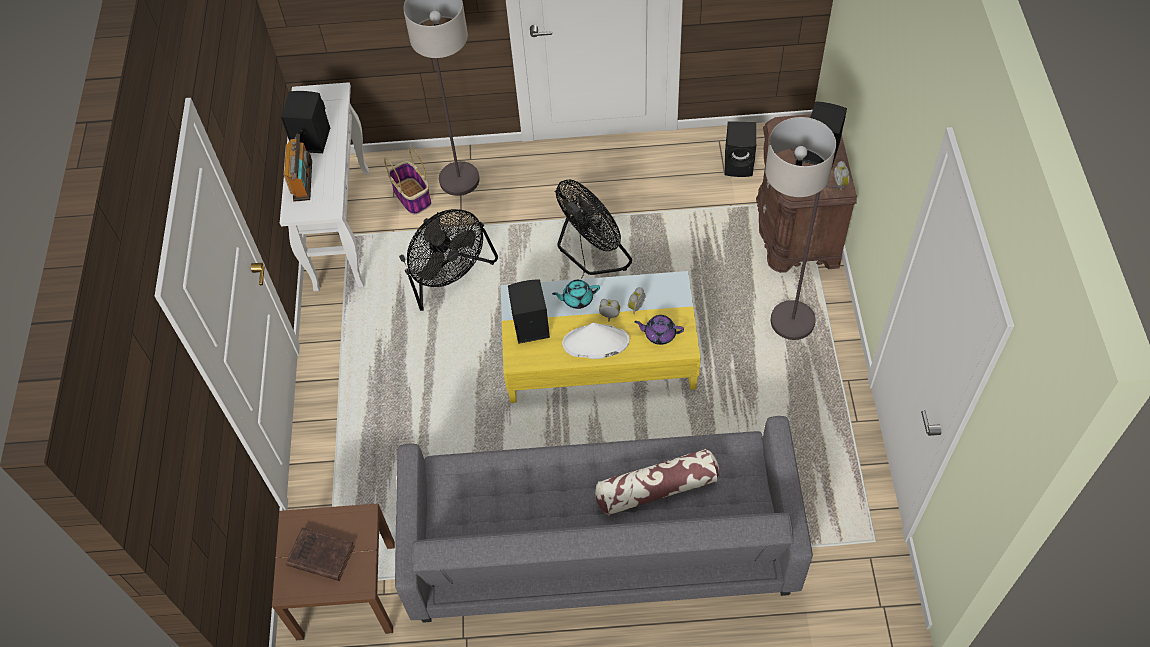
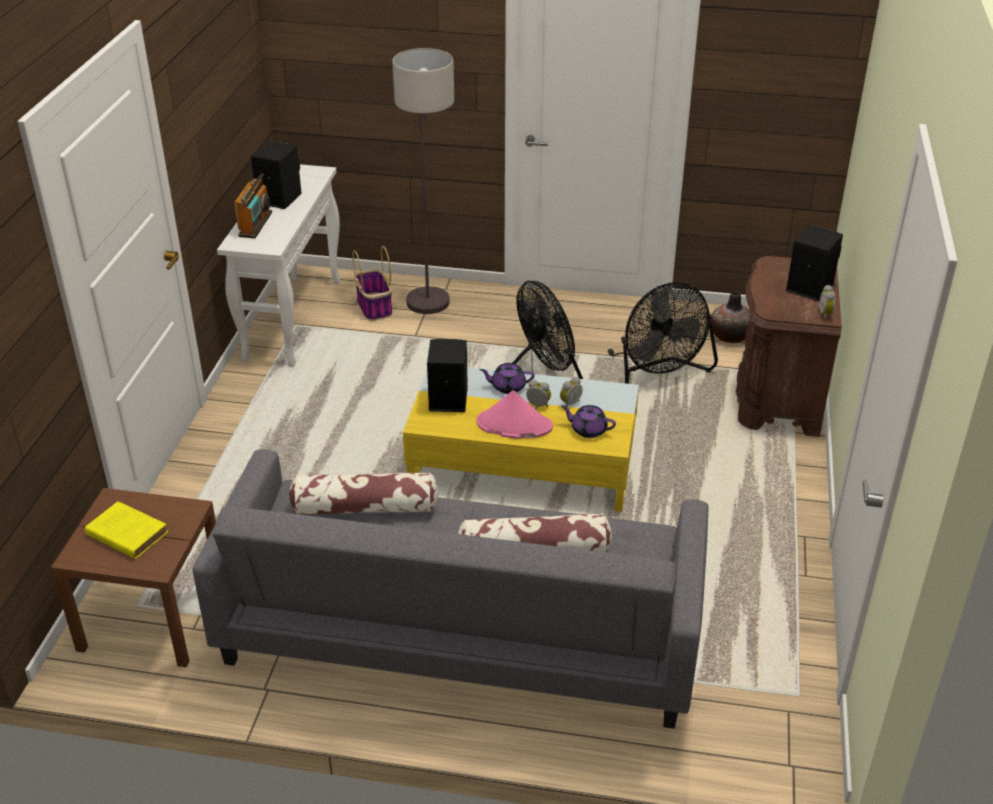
camera: 10 degrees right, 20 degrees down
brown book [286,528,355,581] -> yellow book [85,501,169,559]
black fan [399,209,498,311] -> black fan moved to [608,283,718,384]
turquoise teapot [552,280,600,309] -> purple teapot [480,363,535,394]
white hat [562,323,630,359] -> pink hat [476,390,553,439]
black speaker [725,121,756,177] -> vase [710,292,751,343]
grey floor lamp [765,117,844,340] -> none
none -> pillow [289,472,439,514]

